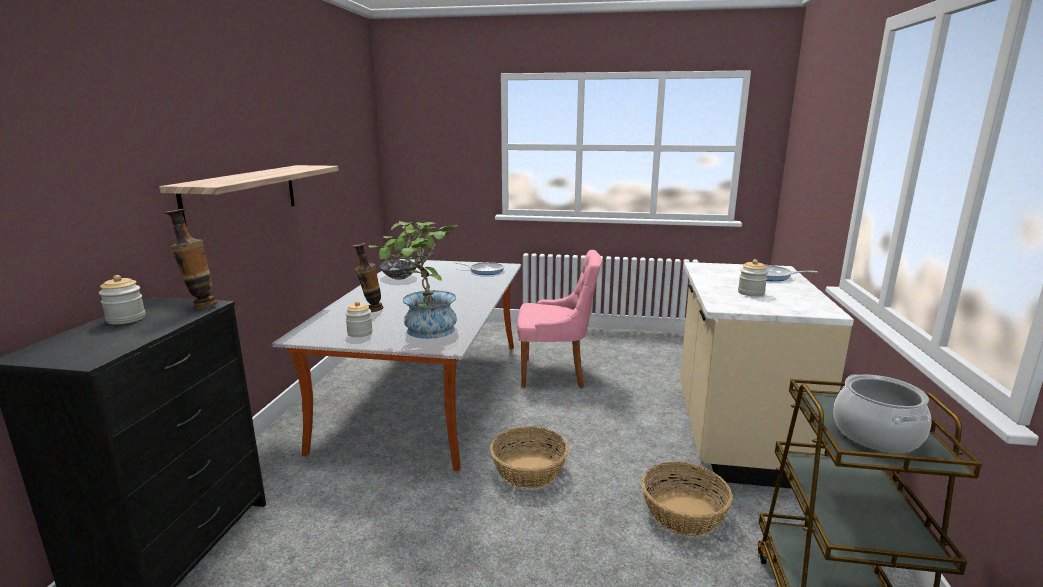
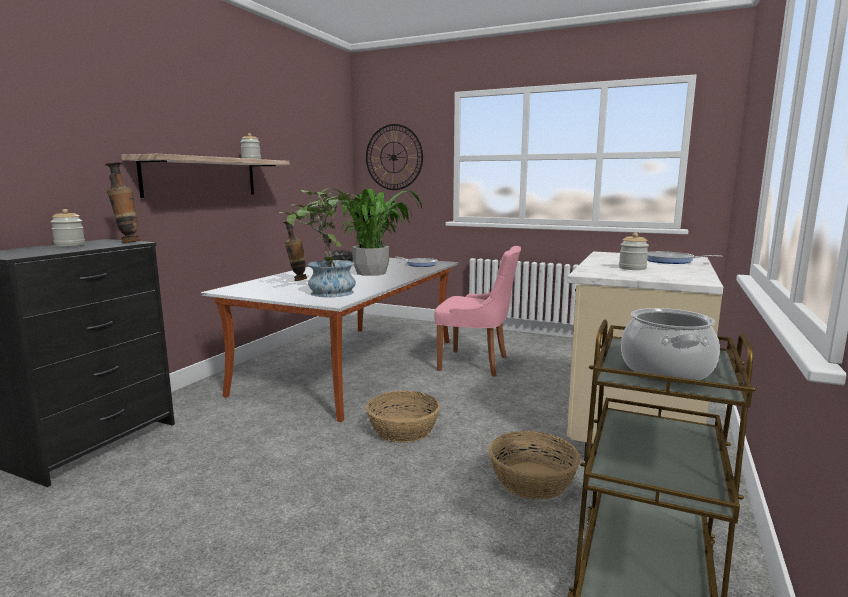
camera: 15 degrees right, 5 degrees down
jar [345,301,373,337] -> jar moved to [241,133,261,159]
none -> potted plant [315,188,422,276]
none -> wall clock [366,124,423,190]

